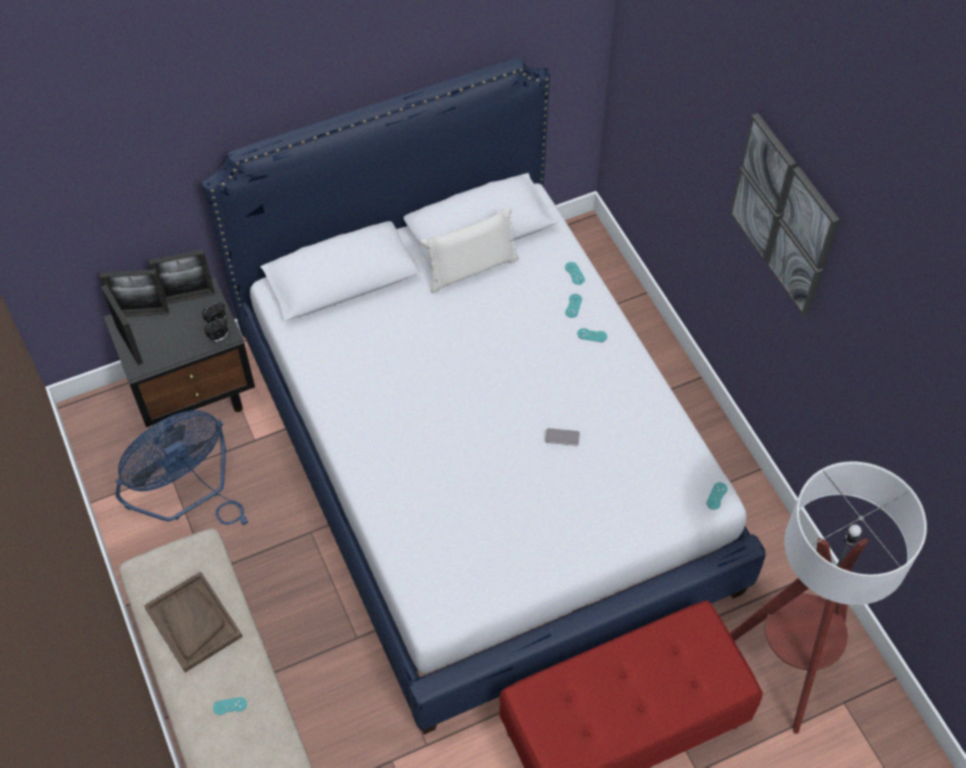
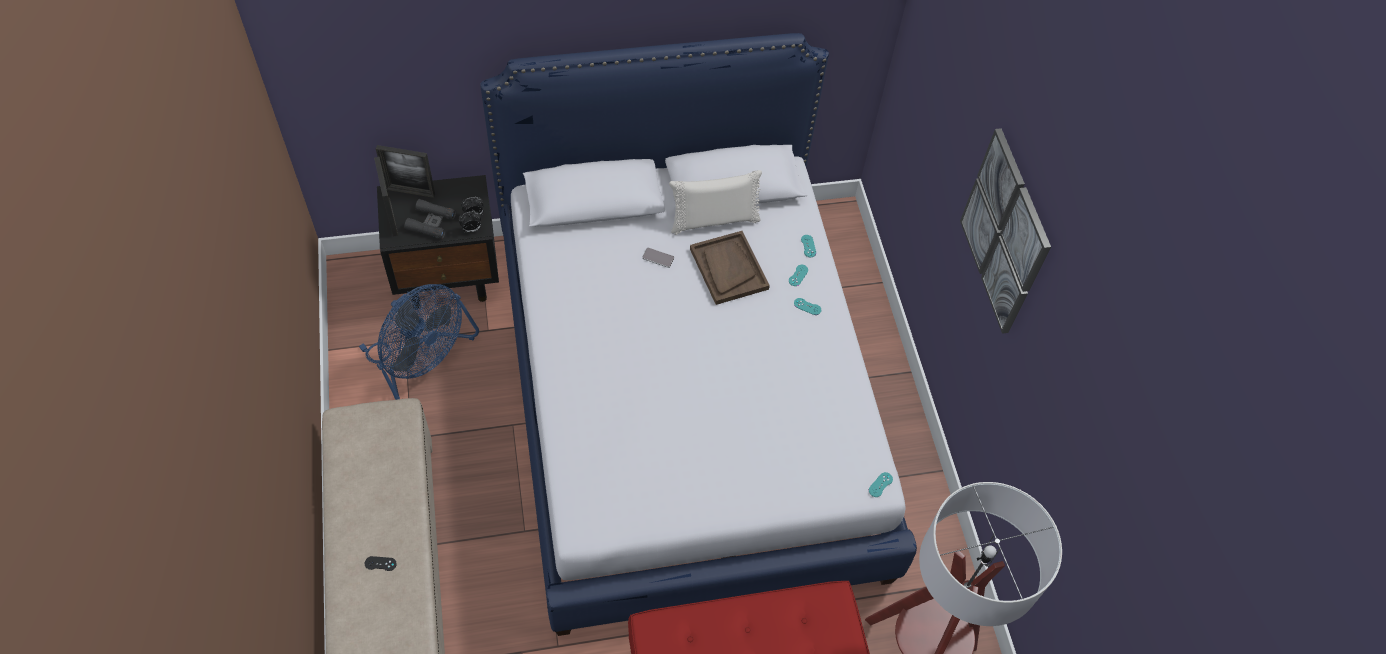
camera: 10 degrees right, 0 degrees up
blue fan [115,410,248,525] -> blue fan turned 150 degrees clockwise [359,284,479,400]
brown tray [144,572,243,672] -> brown tray moved to [690,231,770,305]
picture frame [149,249,215,304] -> none
turquoise game controller [213,697,247,715] -> black game controller [364,556,397,571]
phone [545,428,580,446] -> phone moved to [642,248,675,268]
none -> black binoculars [404,199,456,239]

